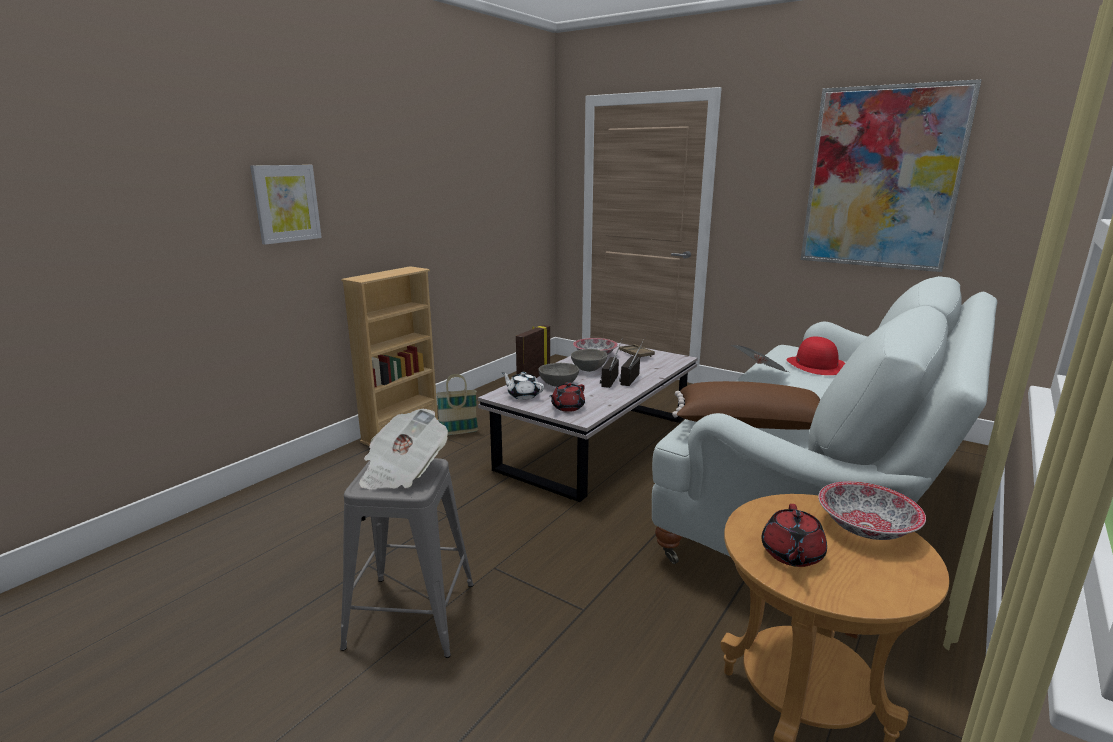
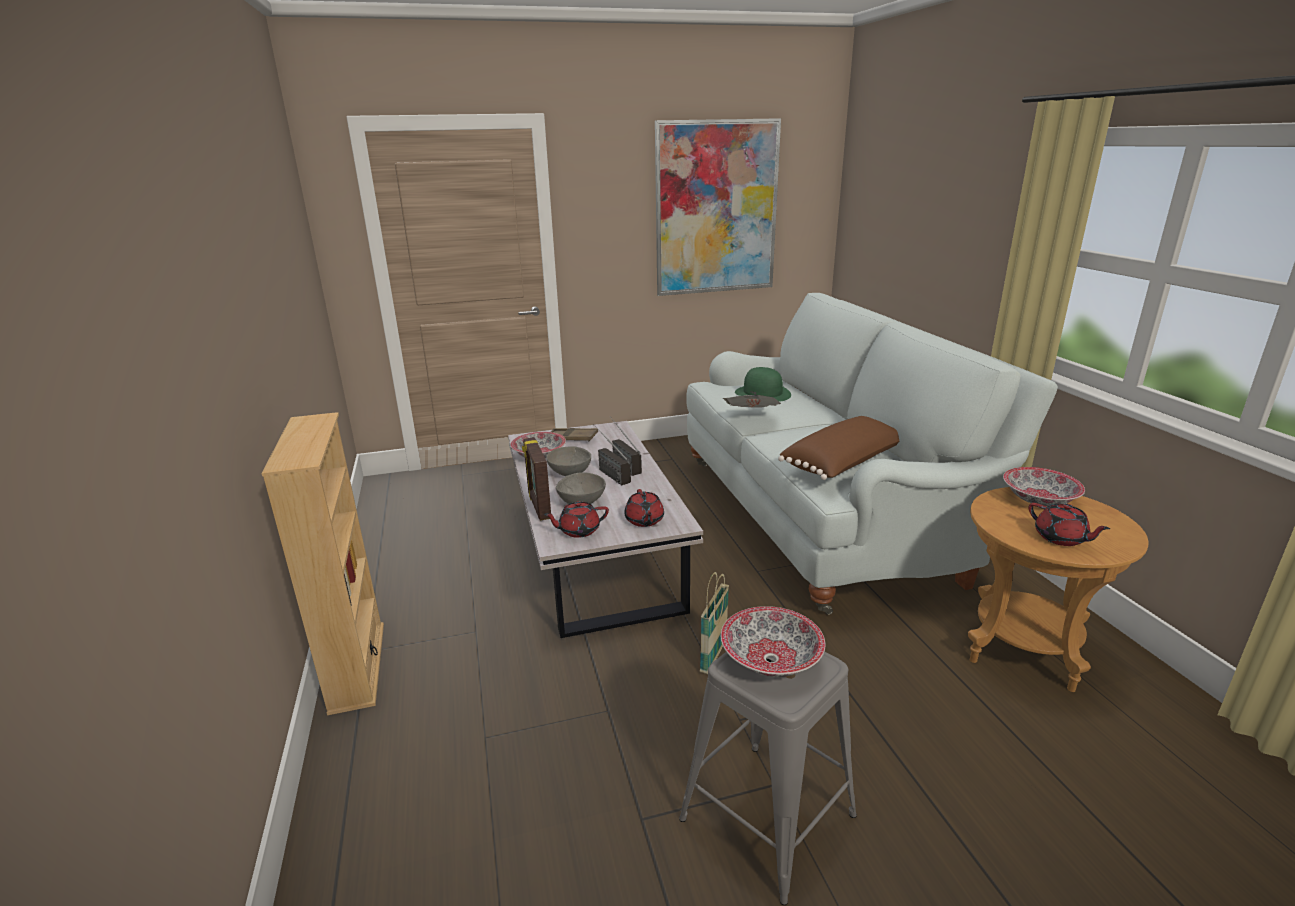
camera: 50 degrees left, 5 degrees up
picture [250,165,322,245] -> none
newspaper [359,409,448,489] -> bowl [721,606,825,677]
basket [436,374,478,435] -> basket moved to [700,572,729,674]
white teapot [502,372,544,400] -> red teapot [543,501,609,538]
red hat [787,336,845,375] -> green hat [735,367,791,402]

